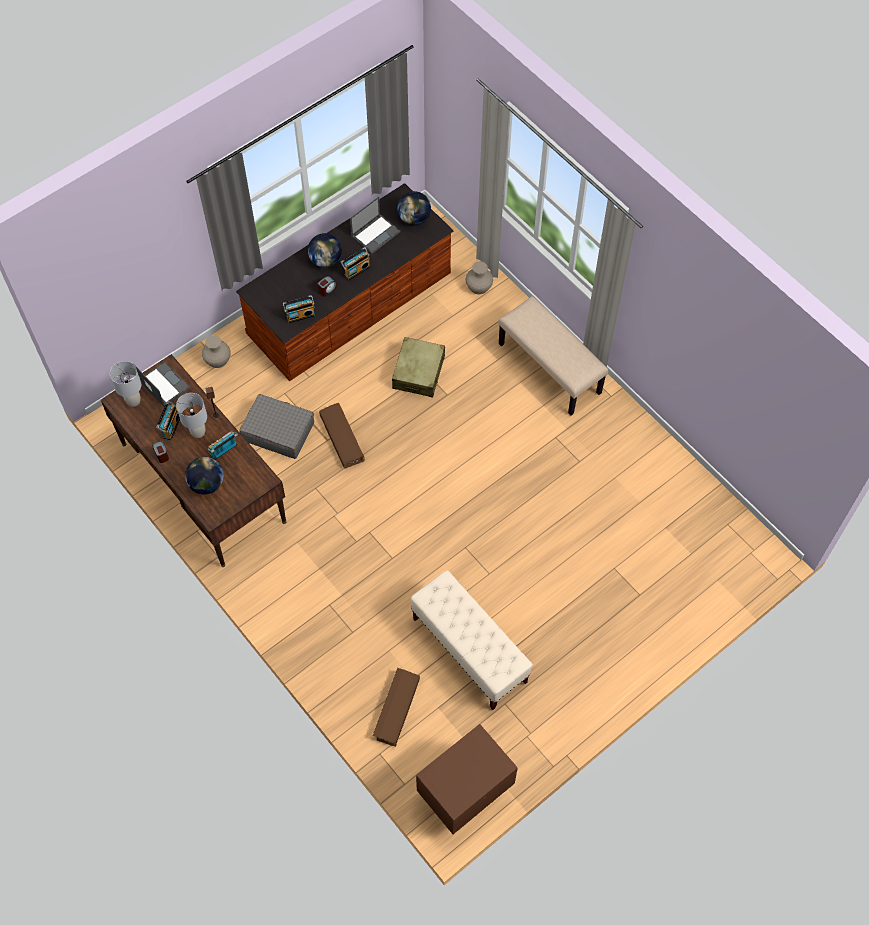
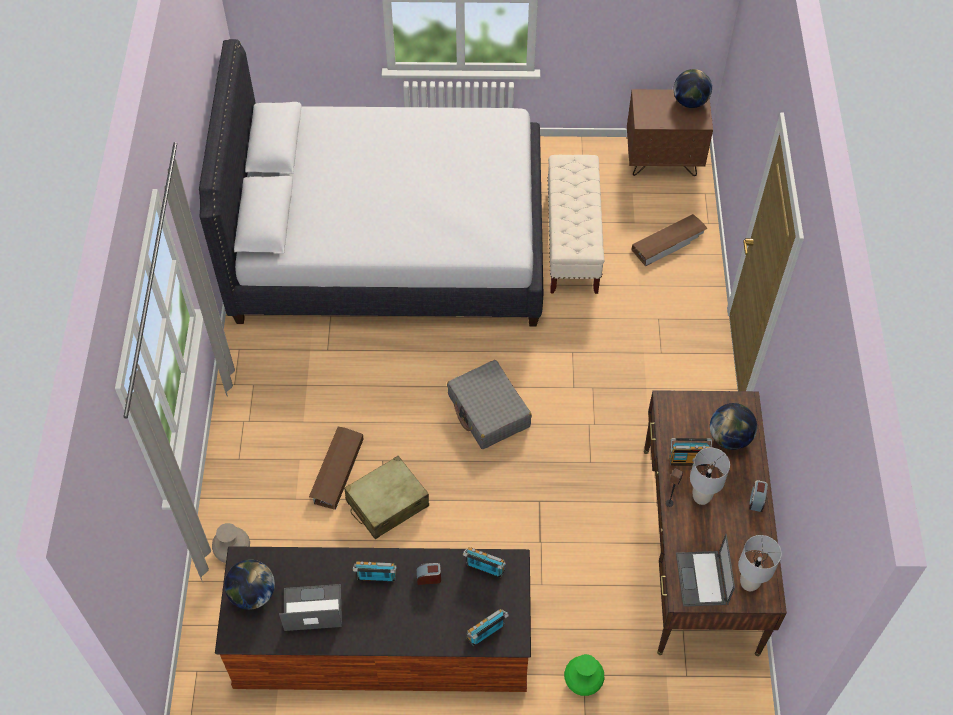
camera: 140 degrees left, 5 degrees down
radio [156,401,180,440] -> radio moved to [467,609,509,646]
beige vase [202,335,231,368] -> green vase [564,654,604,696]
grey suitcase [239,394,314,459] -> grey suitcase moved to [447,360,532,449]
globe [308,233,342,268] -> globe moved to [674,69,712,108]
brown storage box [319,403,365,469] -> brown storage box moved to [309,427,364,510]
beige bench [498,296,608,416] -> none
none -> white bed [199,39,543,326]

